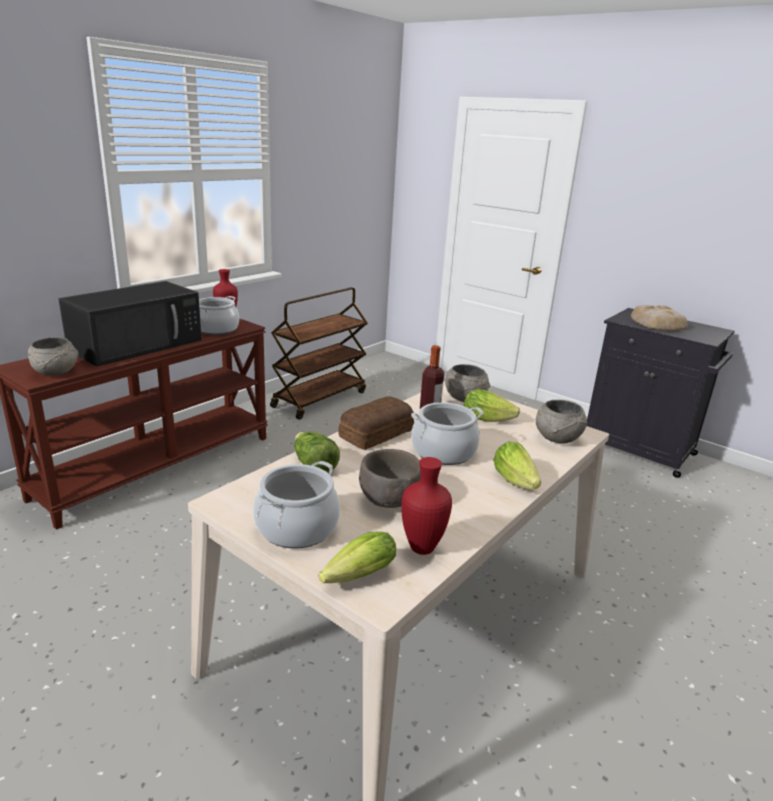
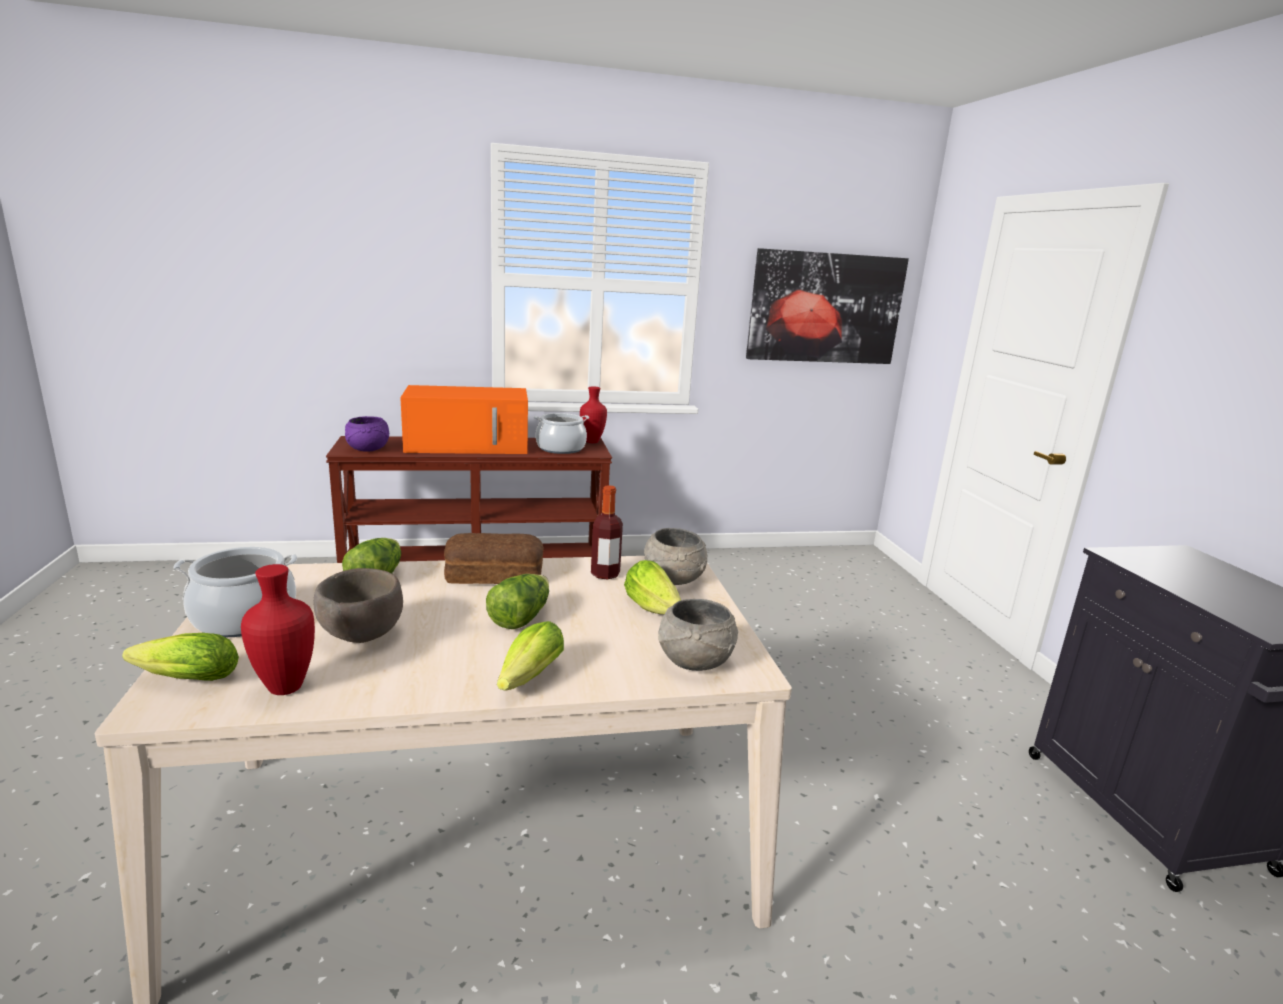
camera: 40 degrees right, 5 degrees down
grey bowl [28,337,79,376] -> purple bowl [345,416,389,452]
black microwave [58,281,202,367] -> orange microwave [400,385,528,454]
brown cart [270,287,368,420] -> none
cooking pot [411,402,483,465] -> lettuce [486,574,549,629]
bread [631,305,688,331] -> none
none -> picture [746,248,909,364]

